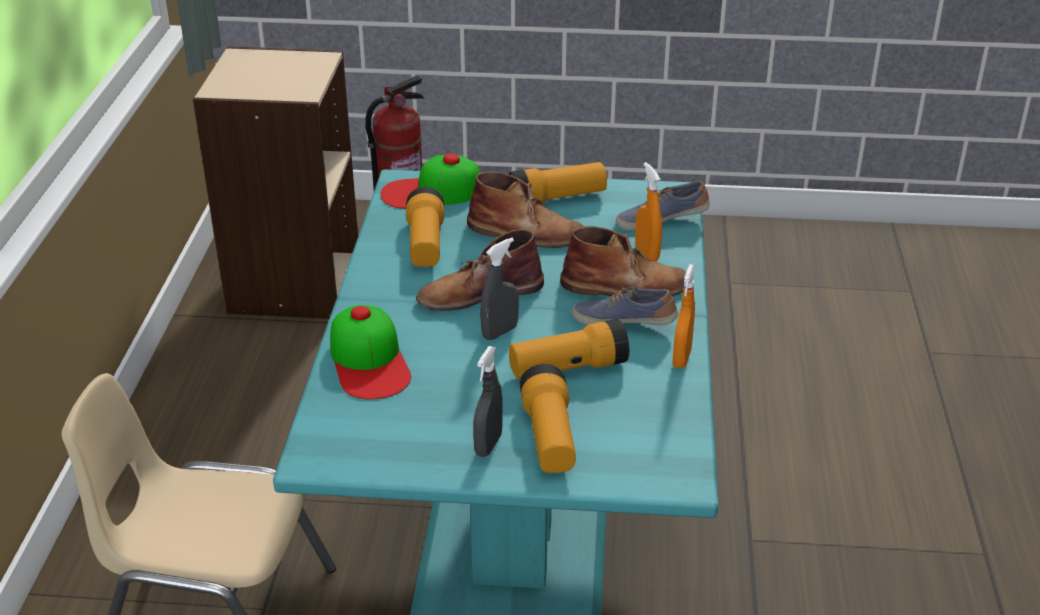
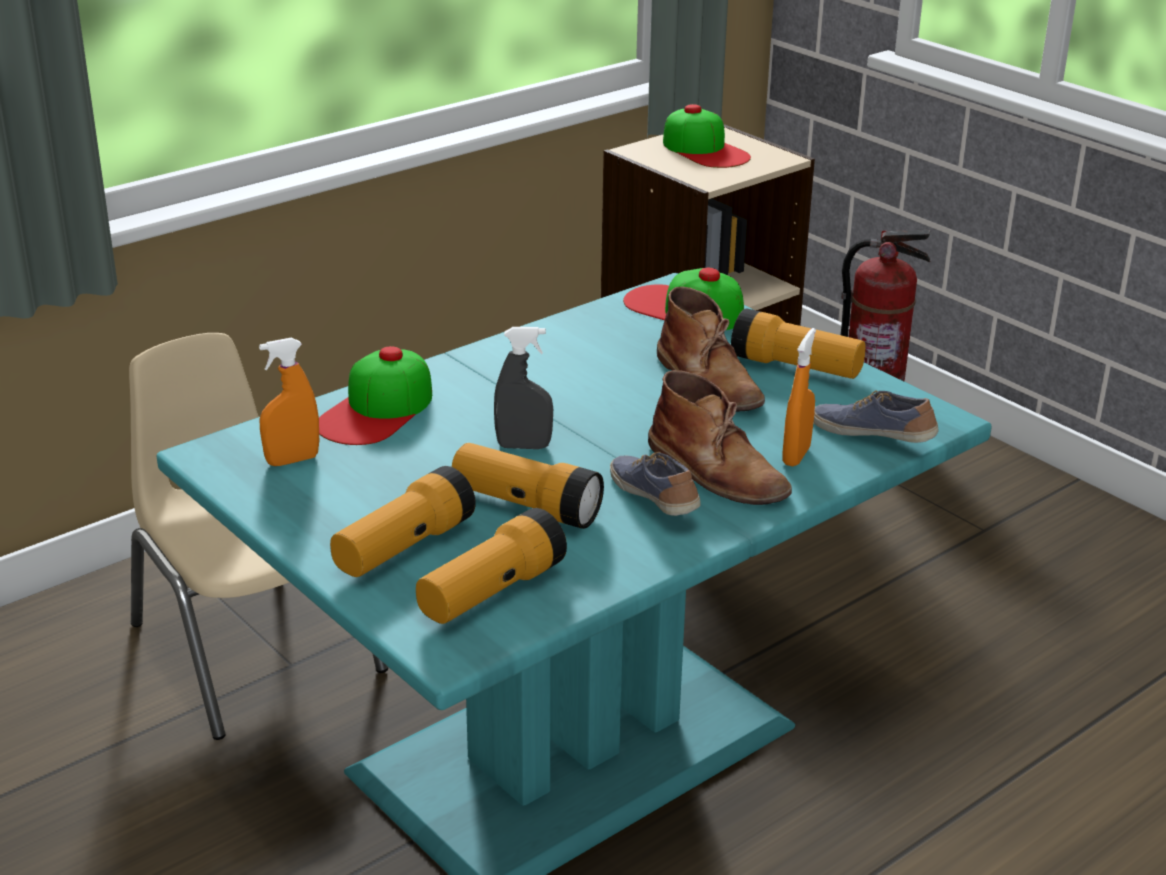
camera: 45 degrees right, 5 degrees down
flashlight [406,187,444,267] -> flashlight moved to [416,508,567,624]
brown boot [416,229,544,311] -> none
grey spray bottle [473,346,503,457] -> none
orange spray bottle [672,264,695,368] -> orange spray bottle moved to [259,338,319,466]
none -> cap [663,104,751,168]

